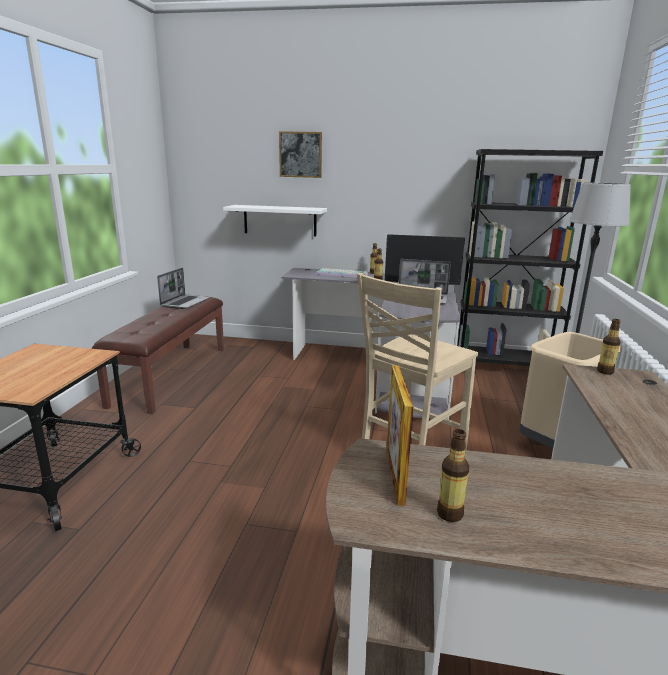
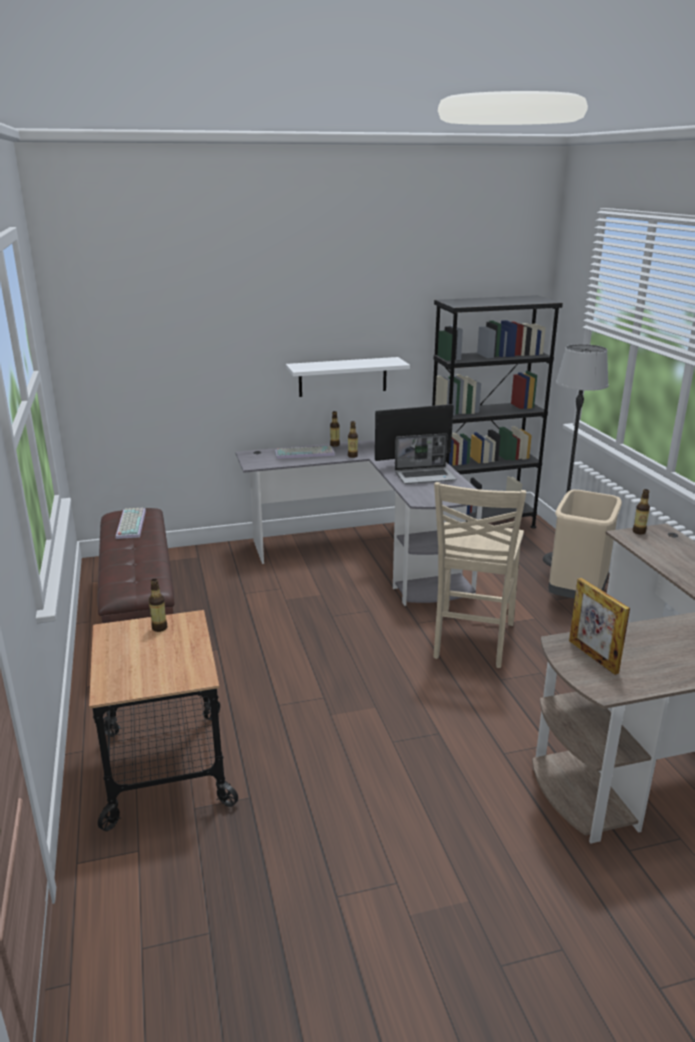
camera: 25 degrees left, 5 degrees up
laptop [157,268,210,309] -> keyboard [116,508,146,539]
white shelf [223,205,327,236] -> white shelf moved to [286,357,410,397]
picture [279,131,322,178] -> none
bottle [437,429,469,522] -> bottle moved to [149,579,167,632]

